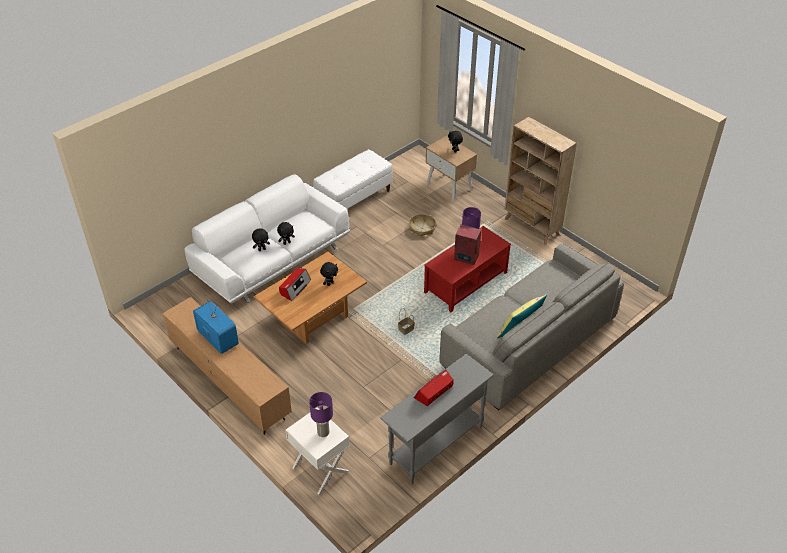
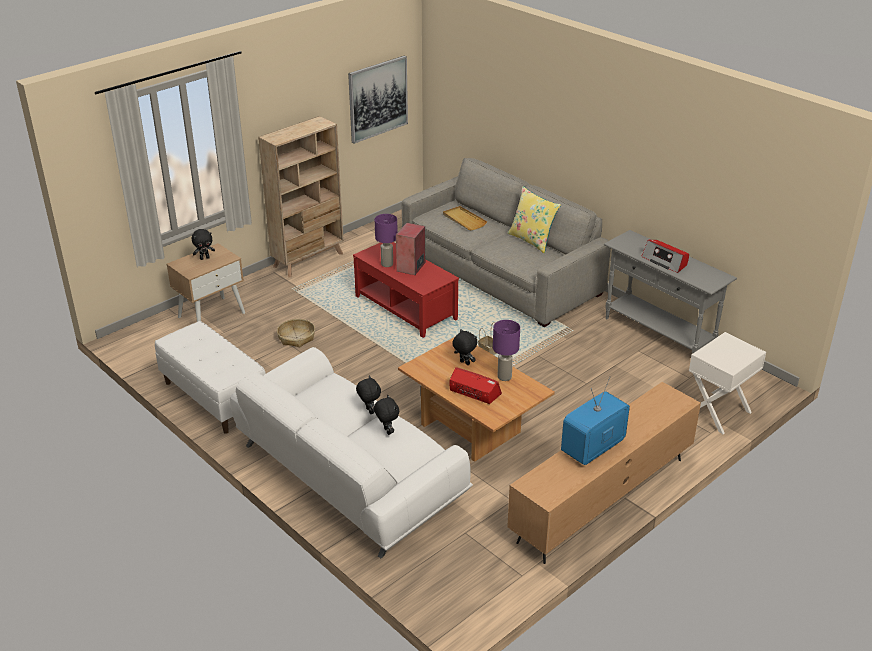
camera: 90 degrees left, 10 degrees down
purple table lamp [309,392,333,437] -> purple table lamp moved to [493,320,520,381]
none -> picture [348,55,408,144]
none -> beige tray [443,206,487,231]

